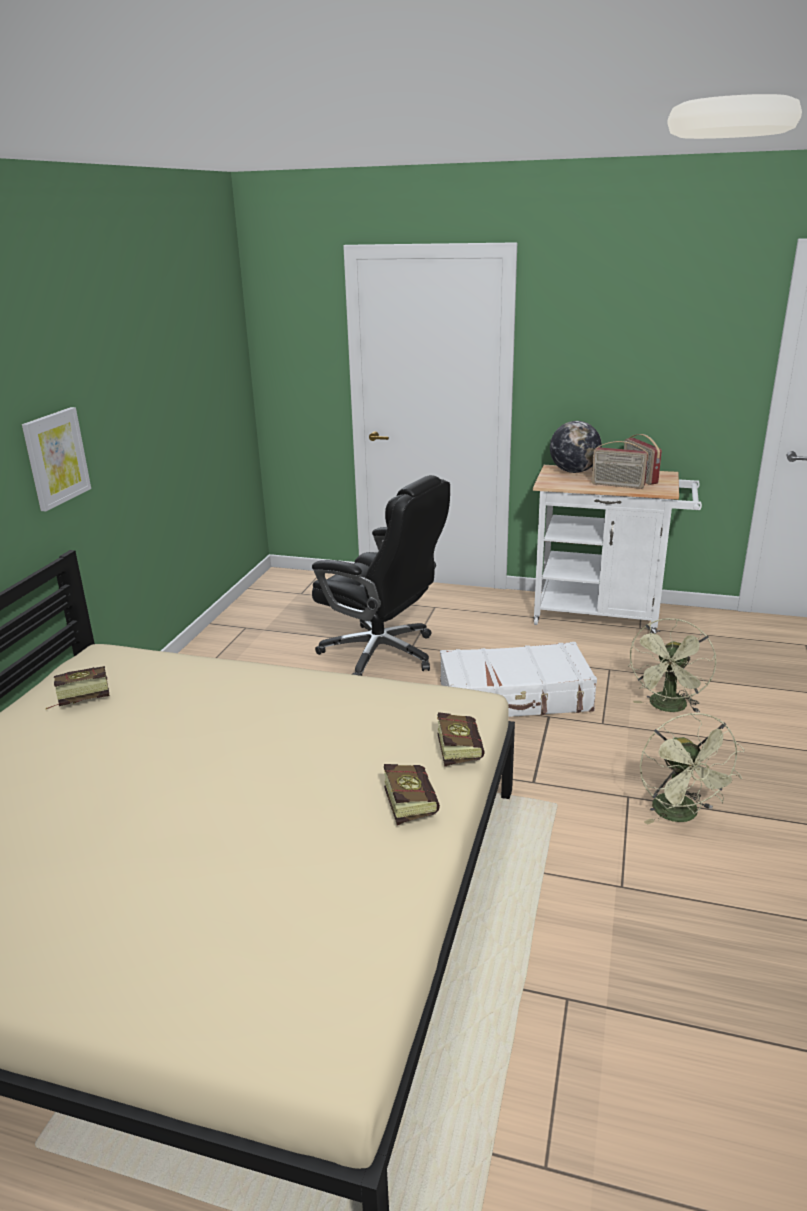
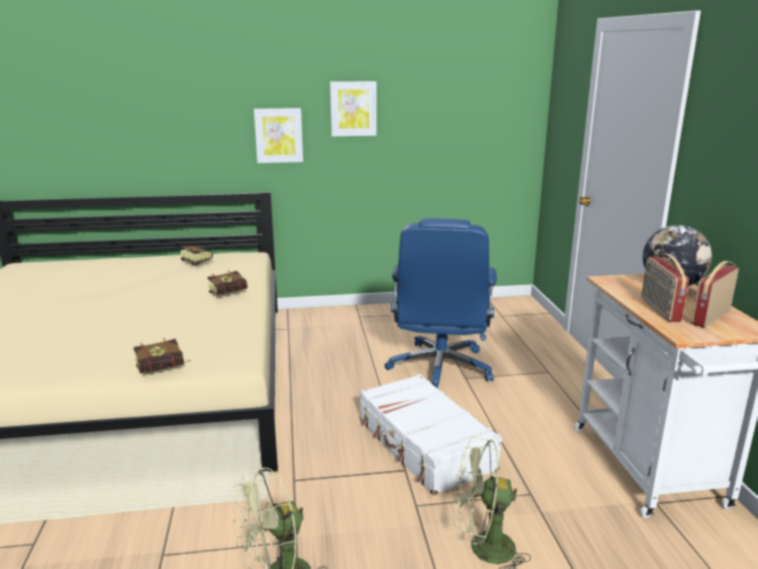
camera: 65 degrees right, 5 degrees down
black office chair [312,475,450,676] -> blue office chair [384,218,497,389]
book [384,764,440,825] -> book moved to [207,270,248,295]
none -> picture [330,81,377,137]

